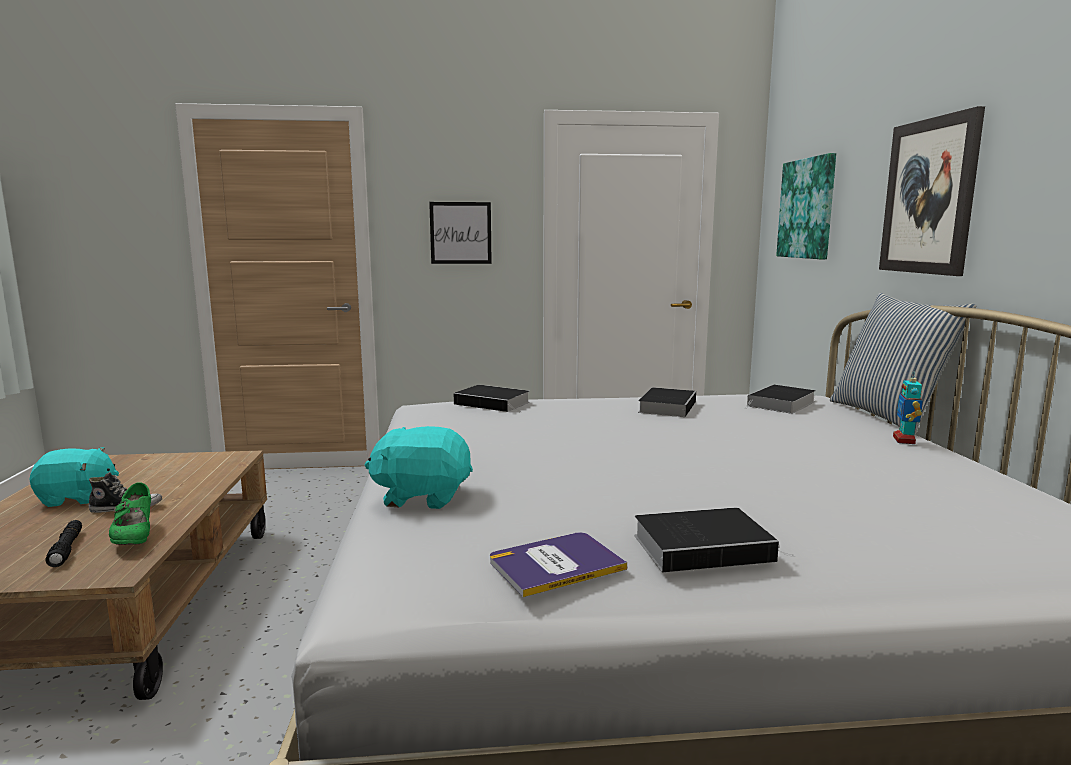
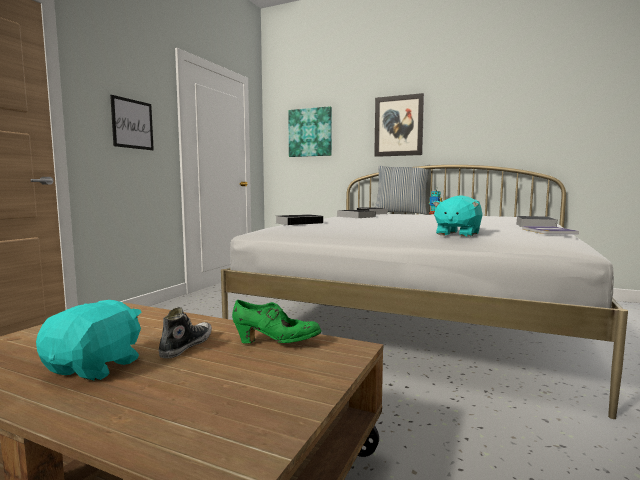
camera: 60 degrees left, 5 degrees down
black flashlight [45,520,82,567] -> none

